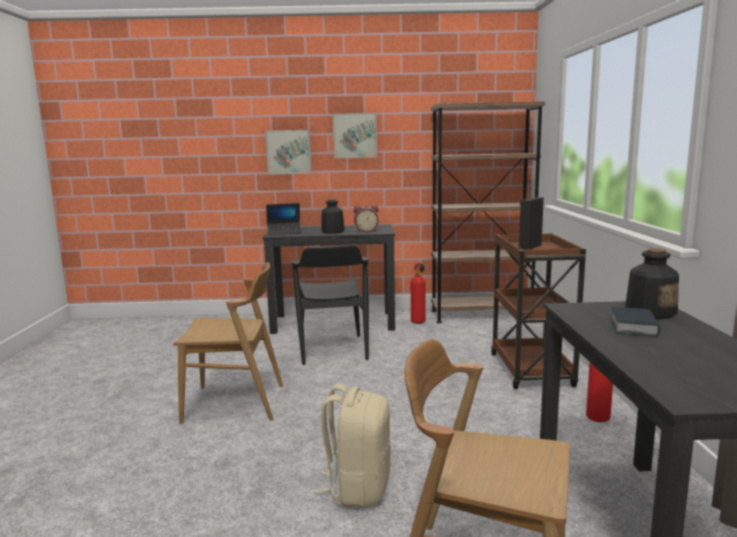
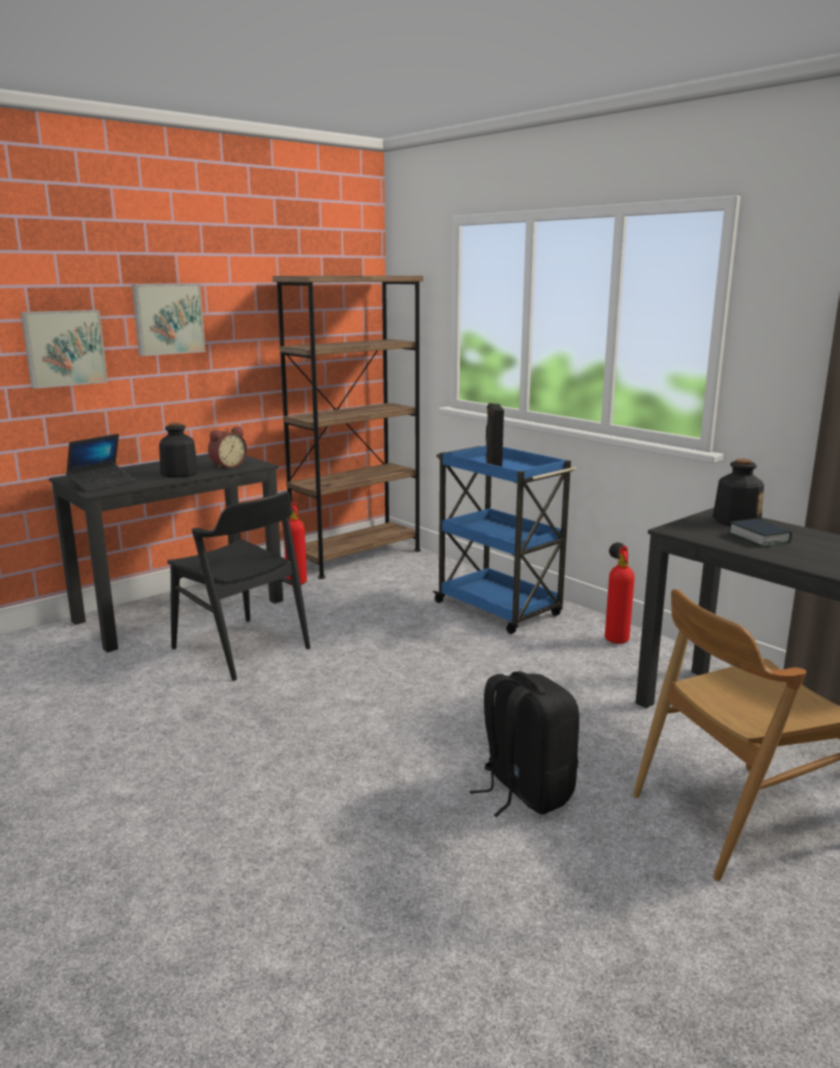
camera: 40 degrees left, 5 degrees up
brown chair [173,262,283,424] -> none
beige backpack [313,384,390,508] -> black backpack [470,671,579,817]
brown cart [491,233,586,389] -> blue cart [432,446,576,634]

